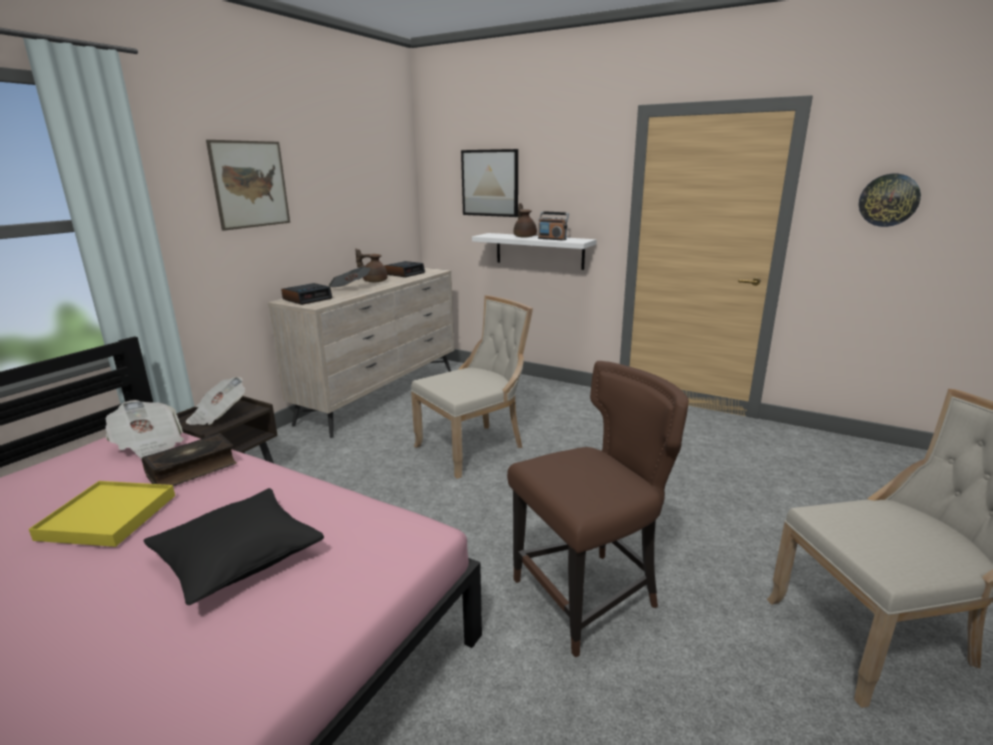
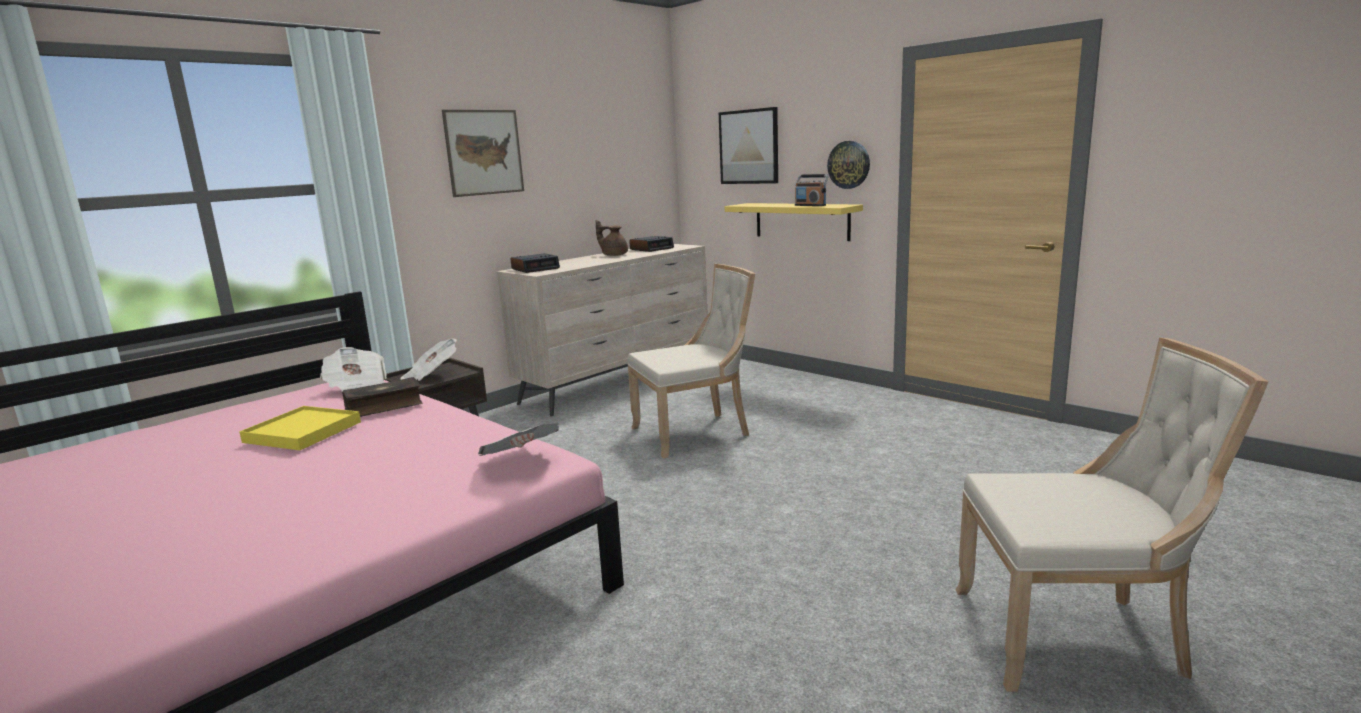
camera: 15 degrees right, 5 degrees down
black pillow [144,488,324,605] -> none
newspaper [329,267,371,288] -> newspaper moved to [478,423,559,456]
white shelf [472,233,596,270] -> yellow shelf [725,203,863,241]
brown chair [507,361,689,658] -> none
brown teapot [514,203,537,238] -> none
wall clock [859,174,921,227] -> wall clock moved to [827,141,870,189]

